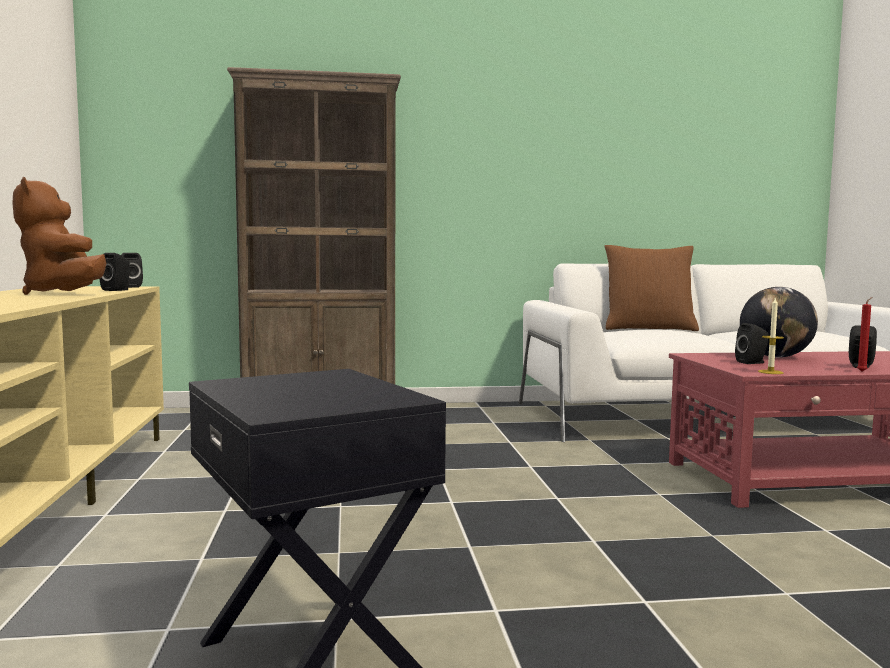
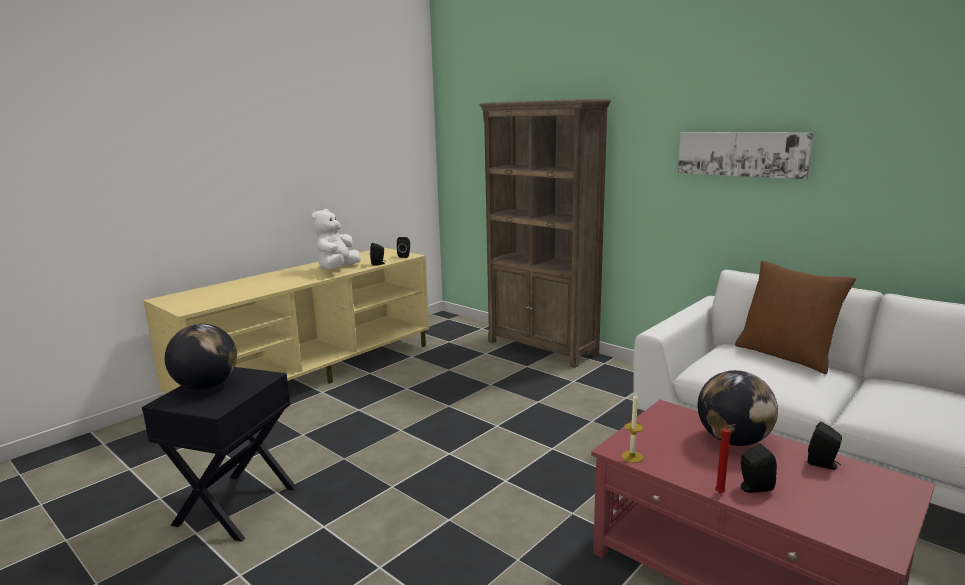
camera: 50 degrees right, 10 degrees up
brown plush toy [13,177,106,295] -> white plush toy [311,209,361,269]
black speaker [735,323,768,364] -> black speaker moved to [808,422,842,470]
none -> globe [165,324,237,390]
none -> picture [678,132,814,180]

